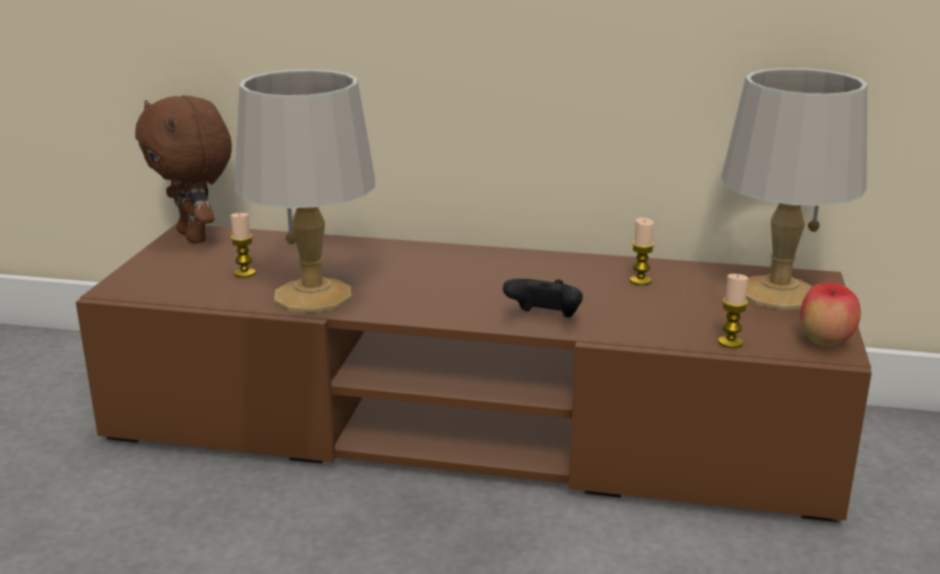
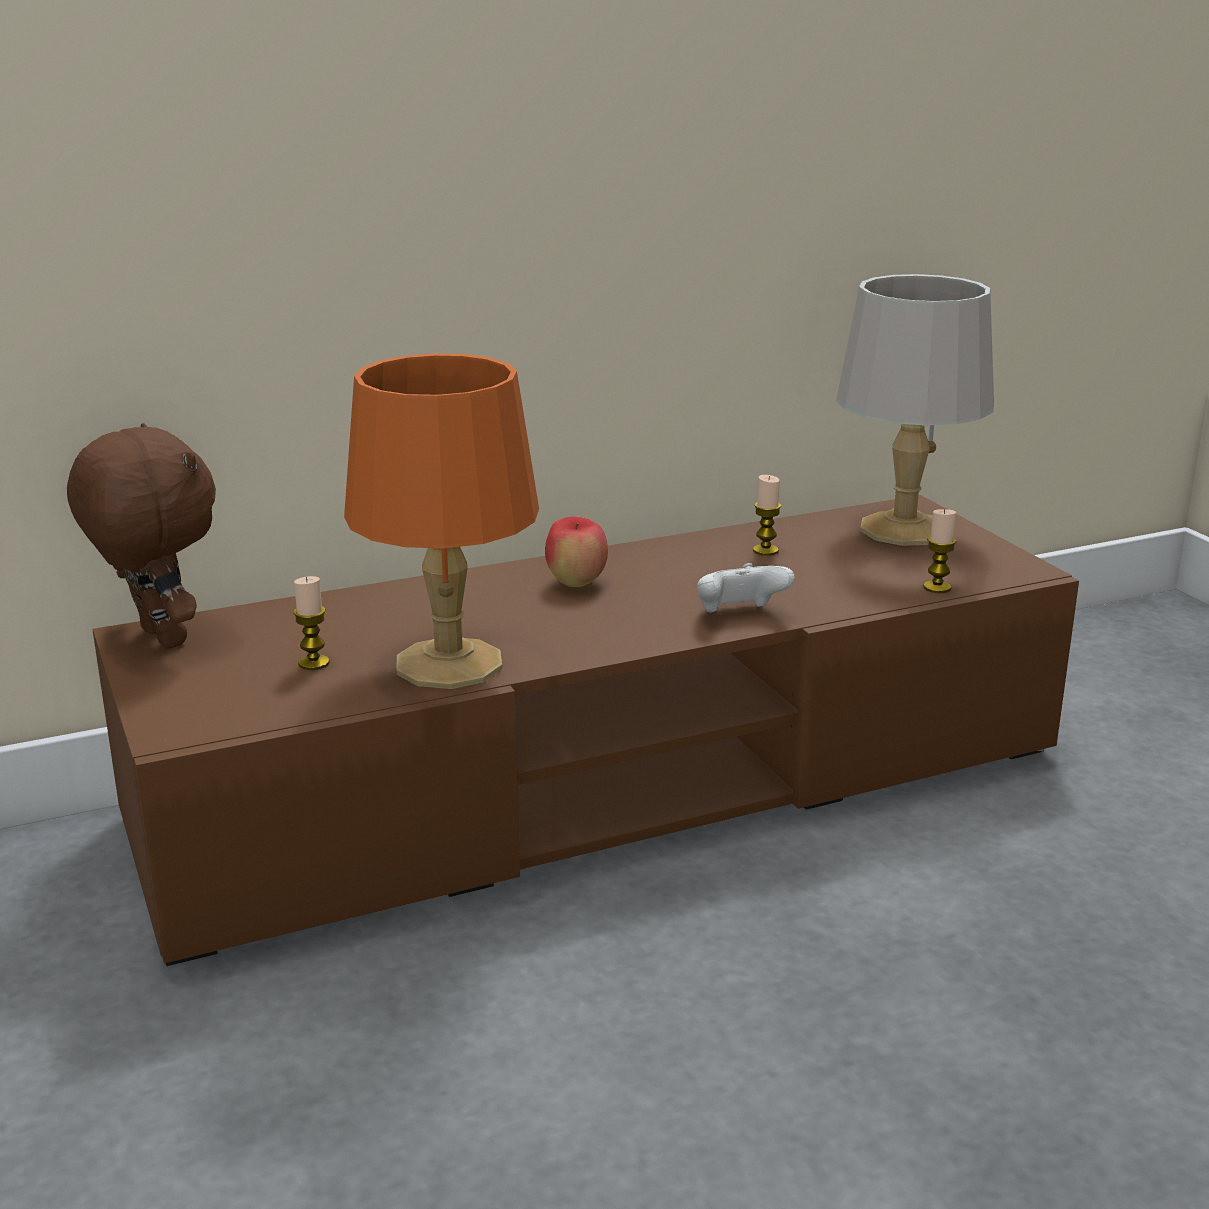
camera: 35 degrees left, 0 degrees up
brown plush toy [135,96,232,244] -> brown plush toy turned 150 degrees counterclockwise [67,423,216,649]
grey table lamp [234,69,375,313] -> orange table lamp [344,353,539,689]
black game controller [503,279,583,318] -> white game controller [697,563,795,613]
apple [800,283,861,346] -> apple moved to [545,516,608,587]

